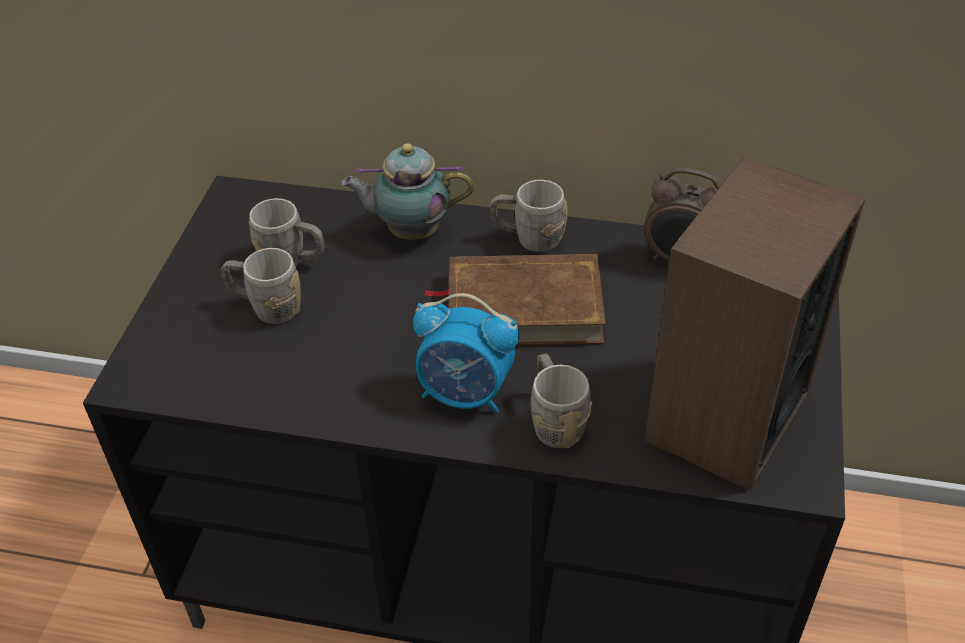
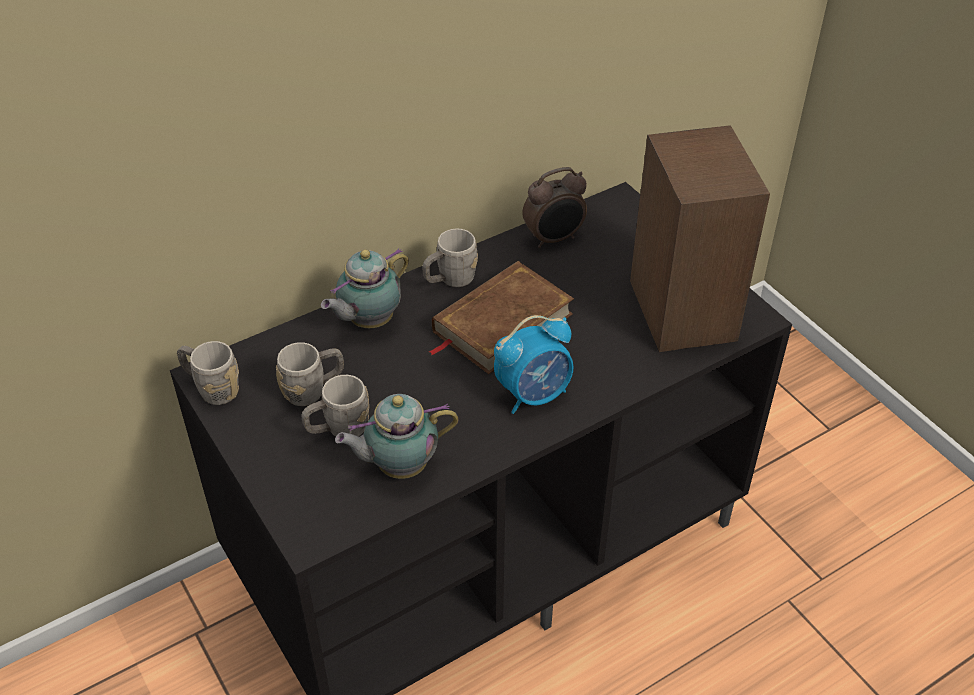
camera: 45 degrees left, 0 degrees up
grey mug [530,354,592,449] -> grey mug moved to [177,341,239,405]
none -> teapot [335,394,459,479]

